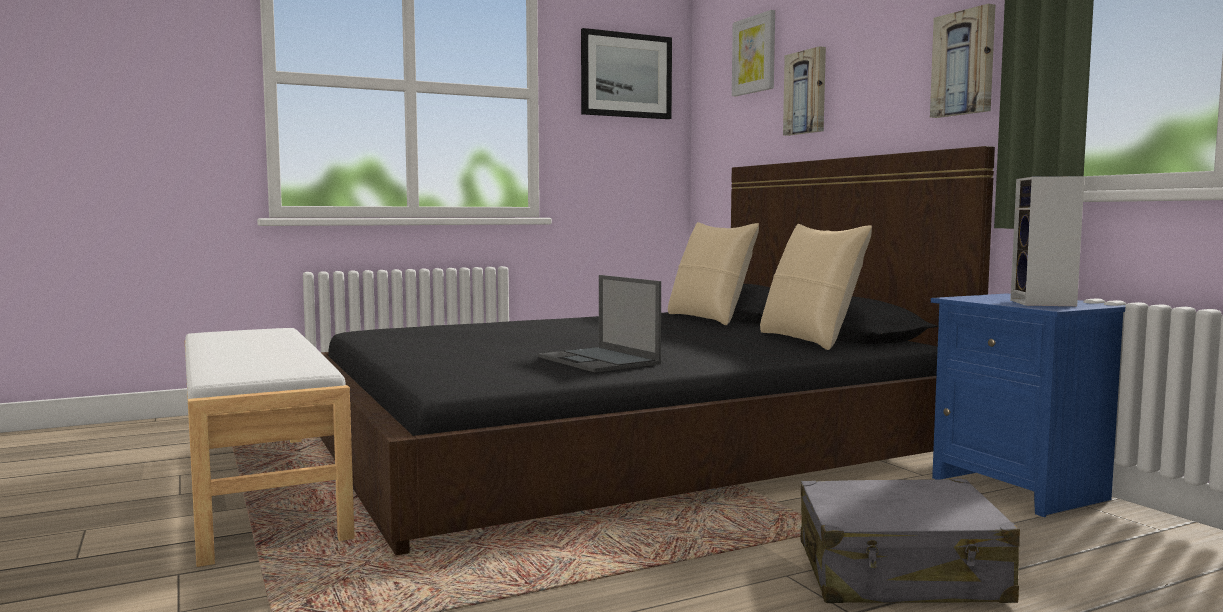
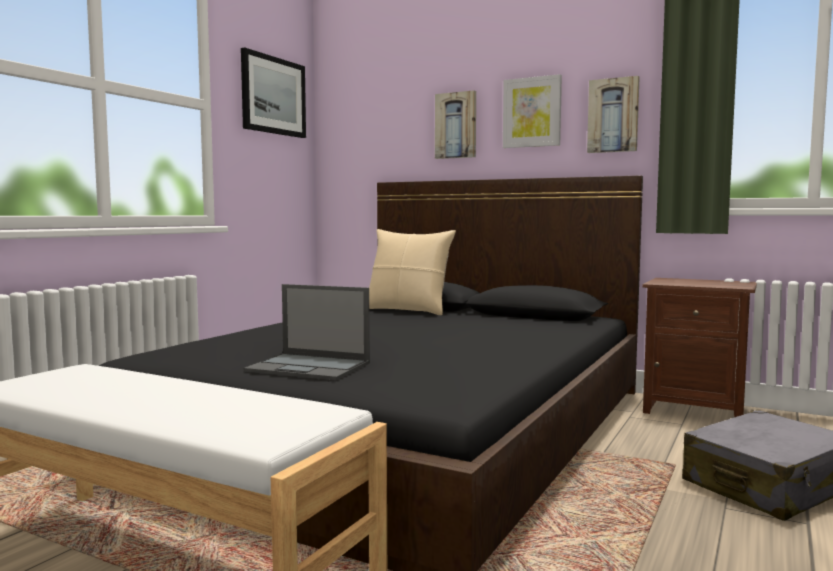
camera: 35 degrees left, 0 degrees up
laptop [538,275,661,373] -> laptop moved to [244,284,370,380]
picture [732,10,775,96] -> picture moved to [503,74,562,148]
beige pillow [760,224,872,350] -> none
blue nightstand [931,293,1126,517] -> brown nightstand [642,278,757,417]
speaker [1010,176,1085,306] -> none

